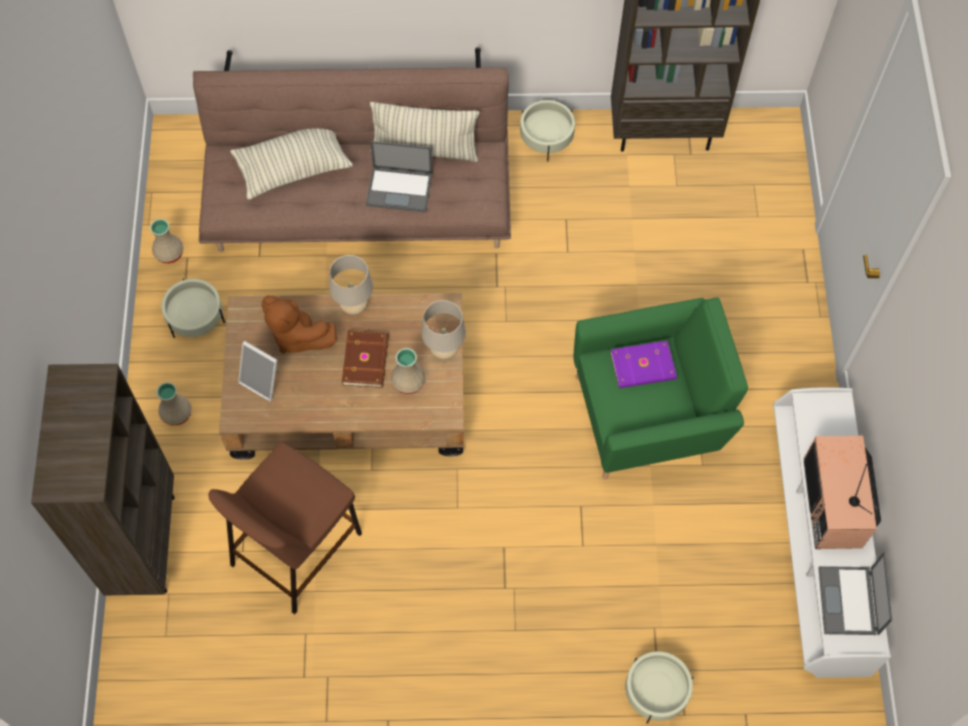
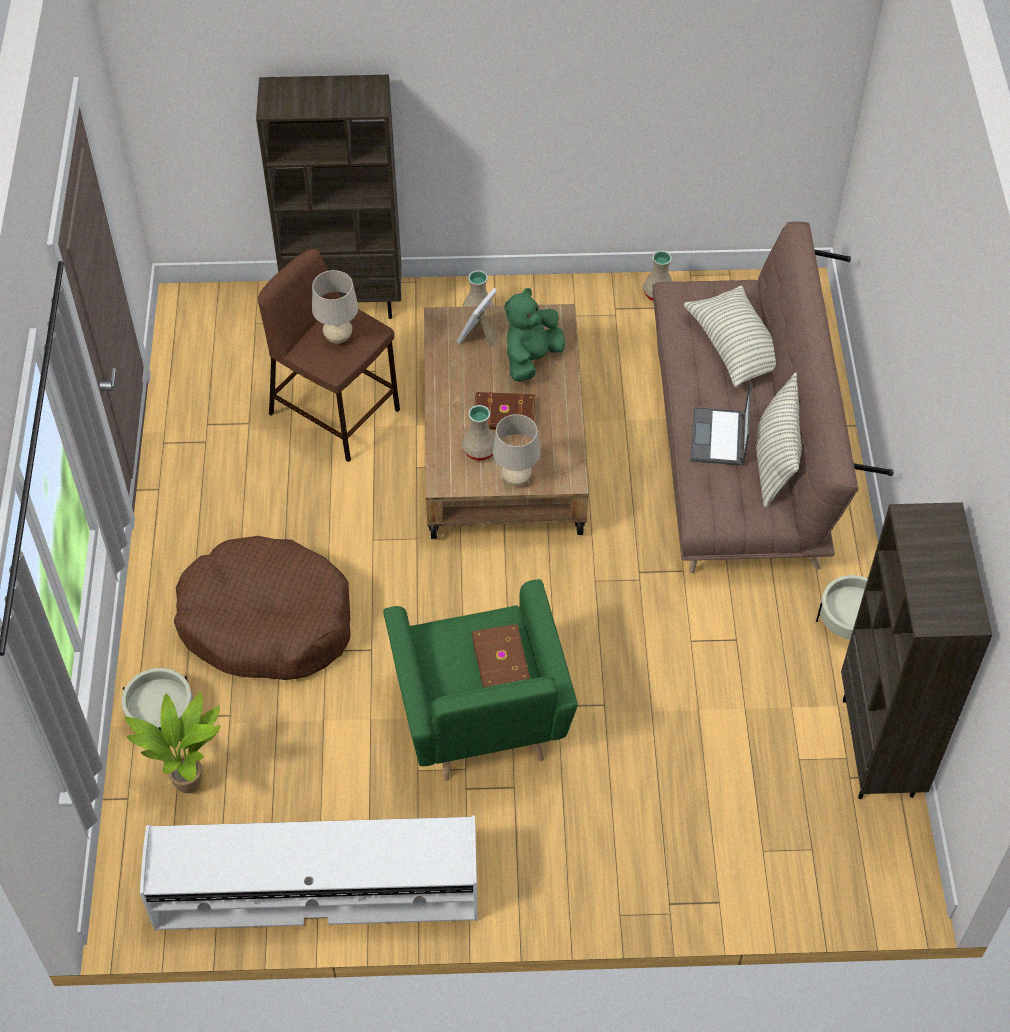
camera: 90 degrees right, 10 degrees down
beige planter [161,278,225,338] -> none
brown plush toy [262,295,337,354] -> green plush toy [504,288,565,382]
beige table lamp [329,255,373,315] -> beige table lamp moved to [312,270,358,344]
purple book [611,341,677,388] -> brown book [472,624,530,688]
television [804,436,881,549] -> none
laptop [818,552,892,635] -> none
none -> potted plant [125,692,221,794]
none -> brown dog bed [174,536,351,680]

